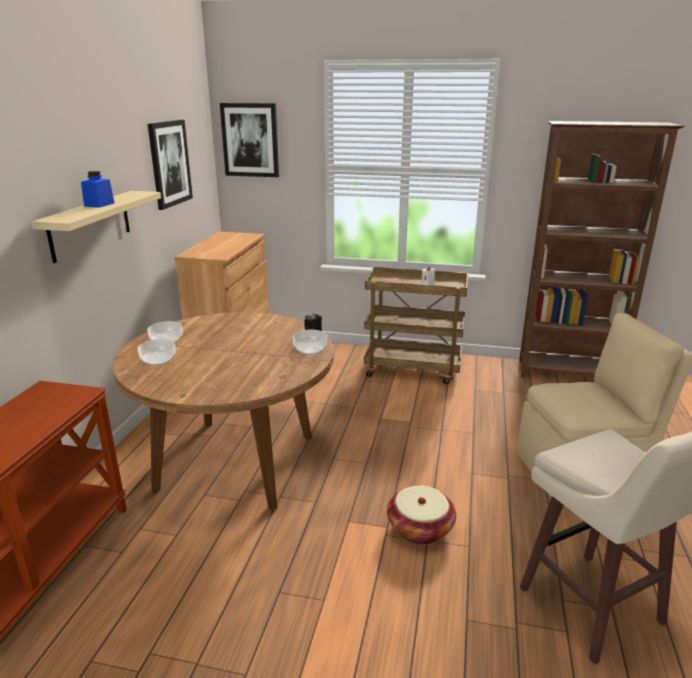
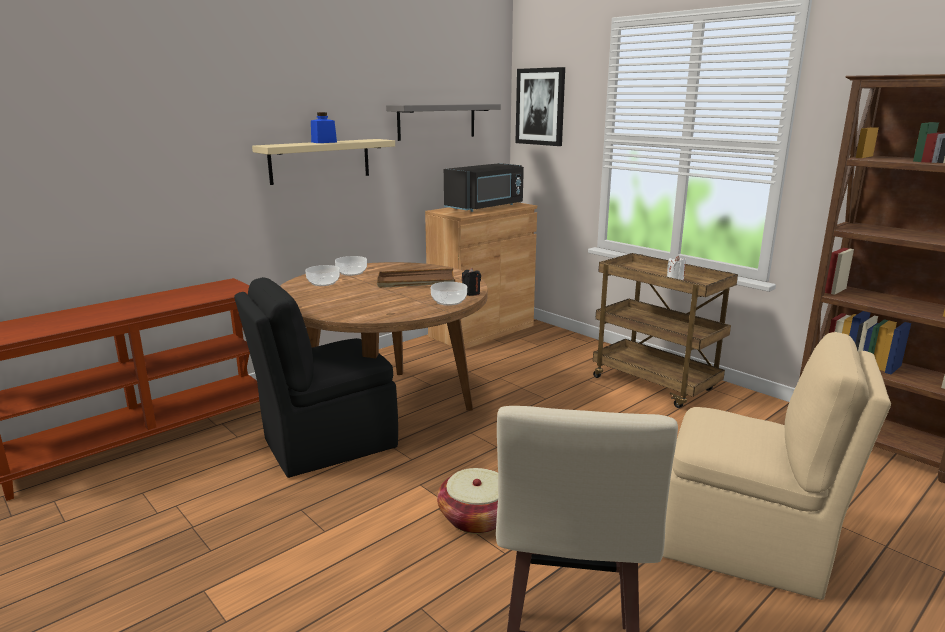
camera: 35 degrees right, 5 degrees down
picture [148,120,193,210] -> grey shelf [386,104,501,141]
none -> black chair [234,277,398,478]
none -> brown tray [377,268,455,288]
none -> black microwave [444,163,524,212]

